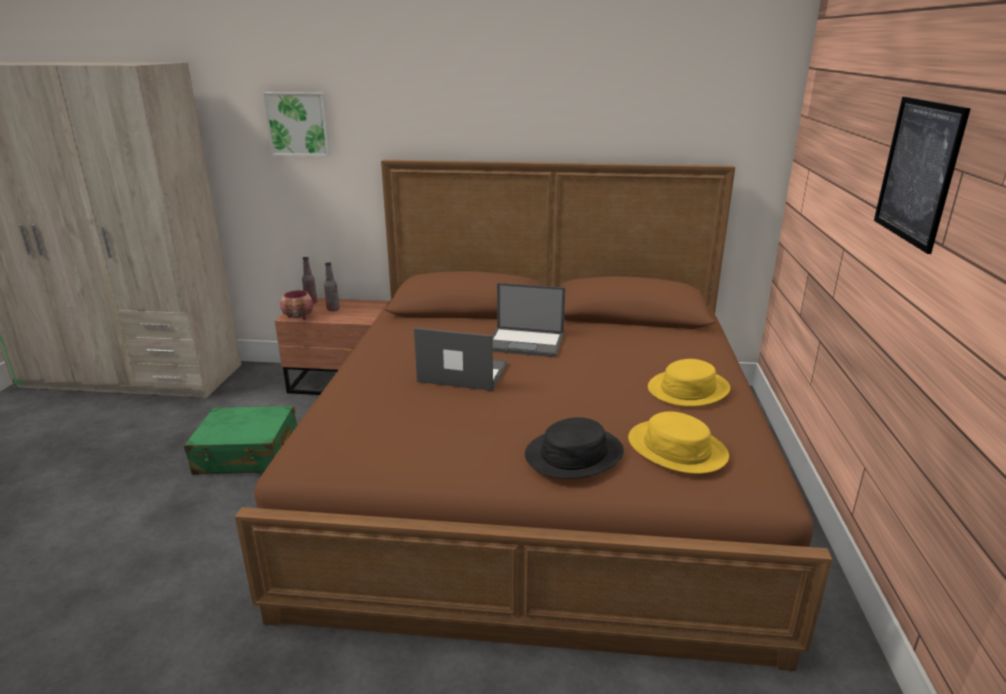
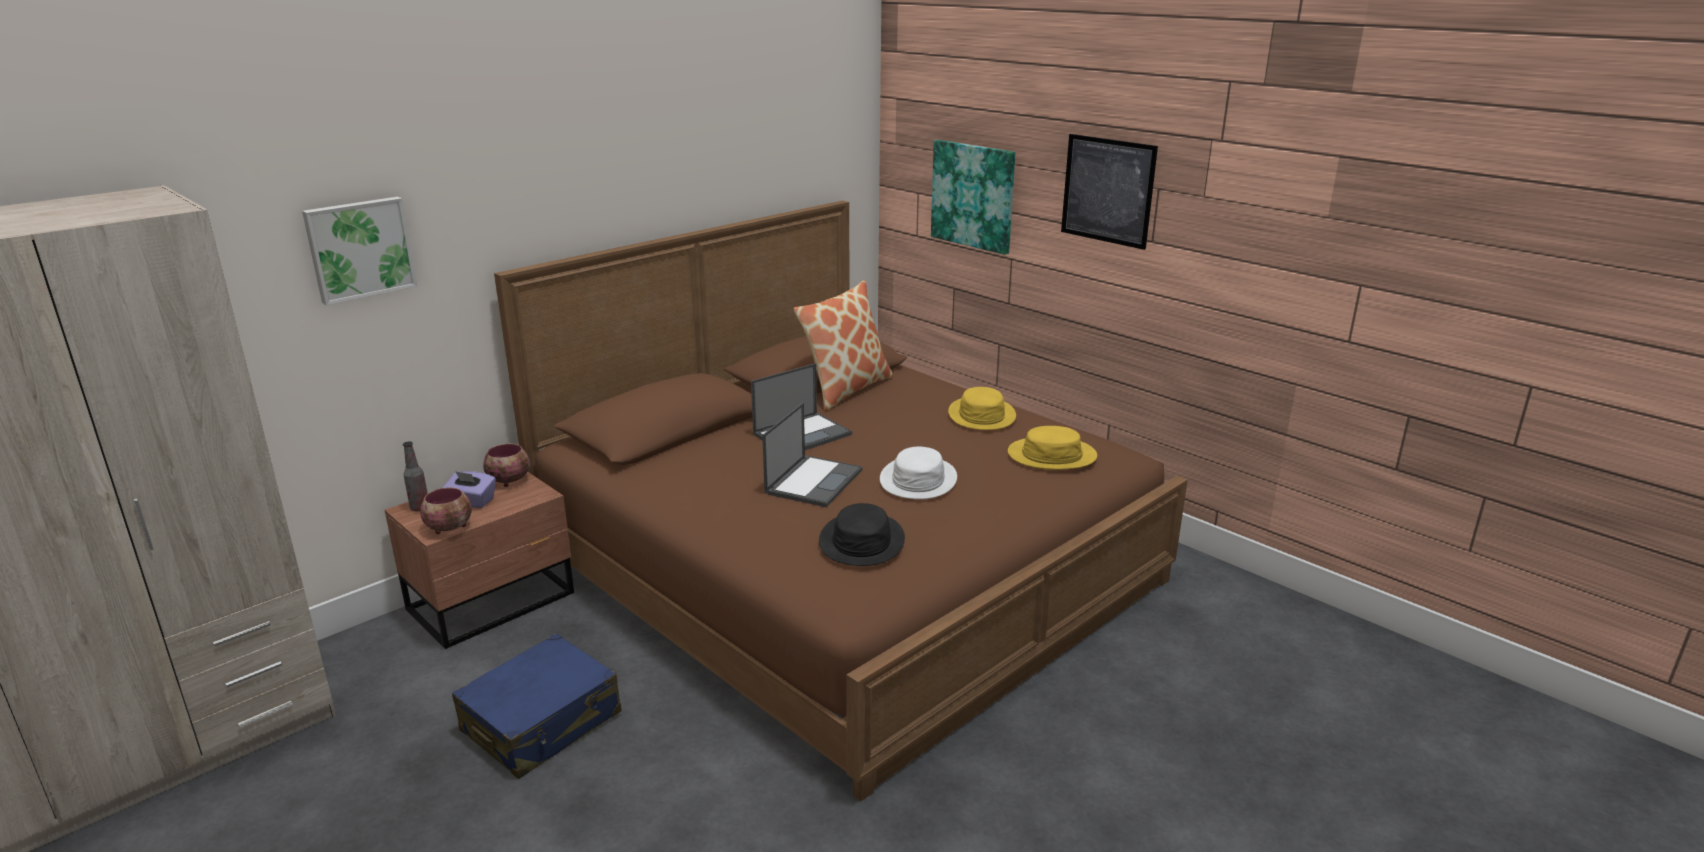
camera: 50 degrees left, 0 degrees up
green suitcase [184,405,297,475] -> blue suitcase [452,633,622,779]
bottle [324,262,340,311] -> purple tissue box [443,471,496,508]
laptop [414,328,508,391] -> laptop turned 150 degrees clockwise [762,403,862,507]
black hat [525,417,624,479] -> black hat moved to [819,503,905,566]
none -> bowl [483,443,530,487]
none -> pillow [794,280,893,411]
none -> white hat [880,447,957,499]
none -> picture [931,140,1015,255]

